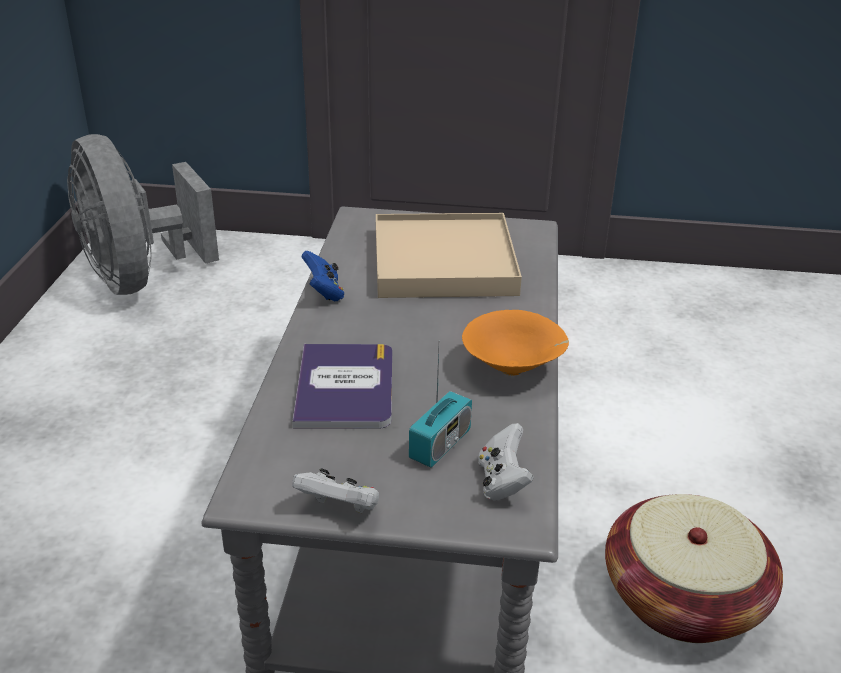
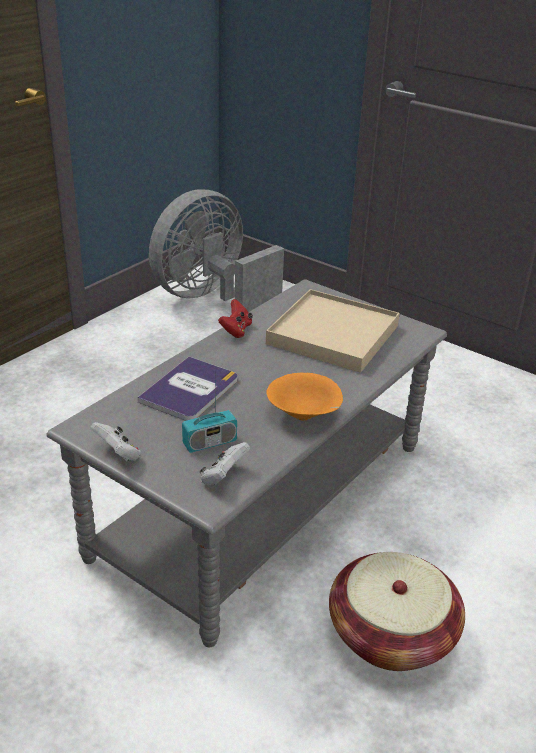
camera: 30 degrees right, 0 degrees up
grey fan [67,134,219,295] -> grey fan turned 45 degrees clockwise [149,189,284,312]
blue game controller [302,251,344,301] -> red game controller [218,299,253,338]

